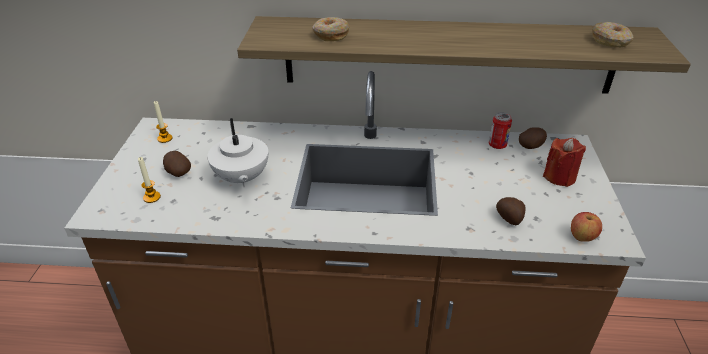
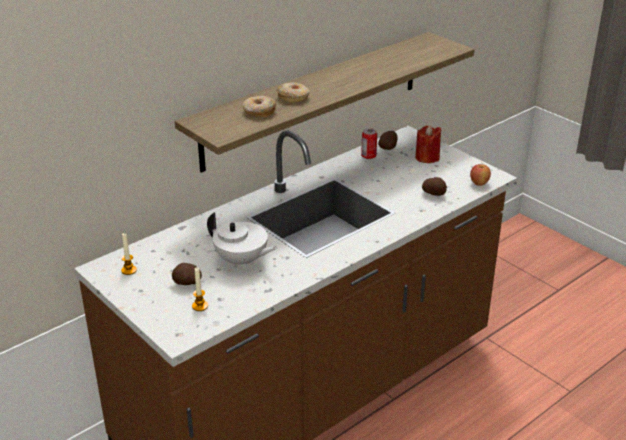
camera: 45 degrees left, 5 degrees down
donut [592,22,633,47] -> donut moved to [277,82,310,102]

